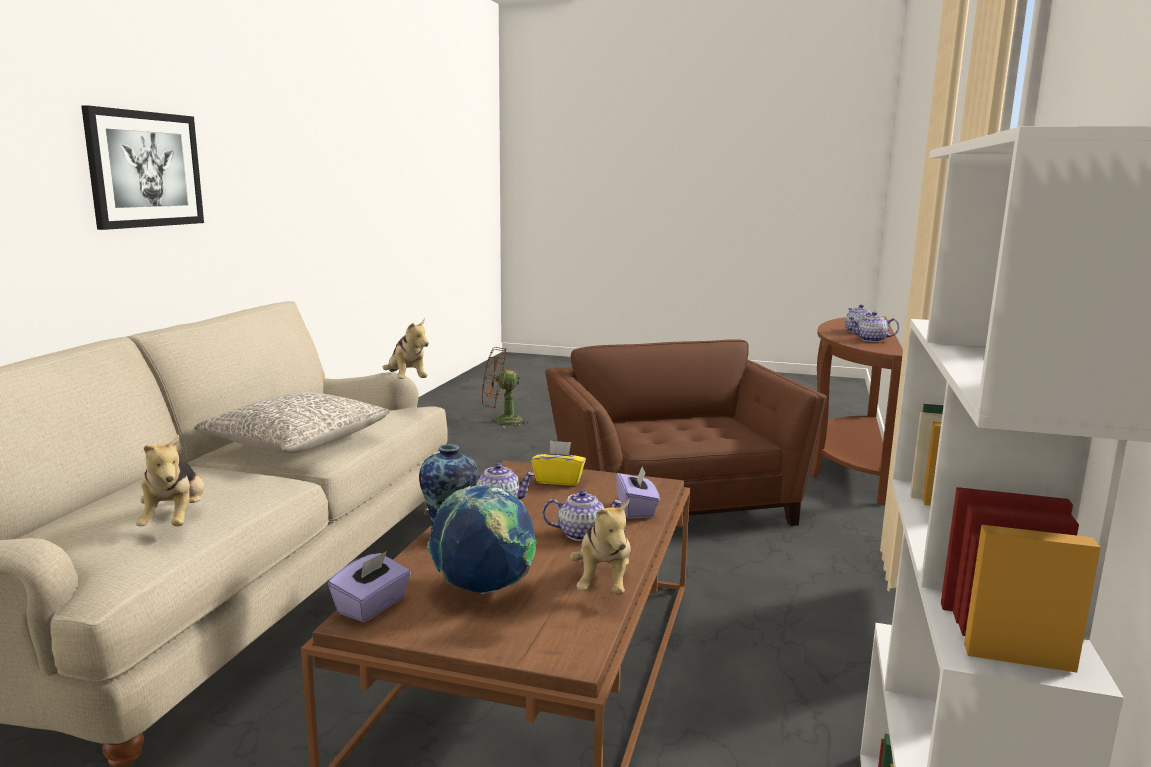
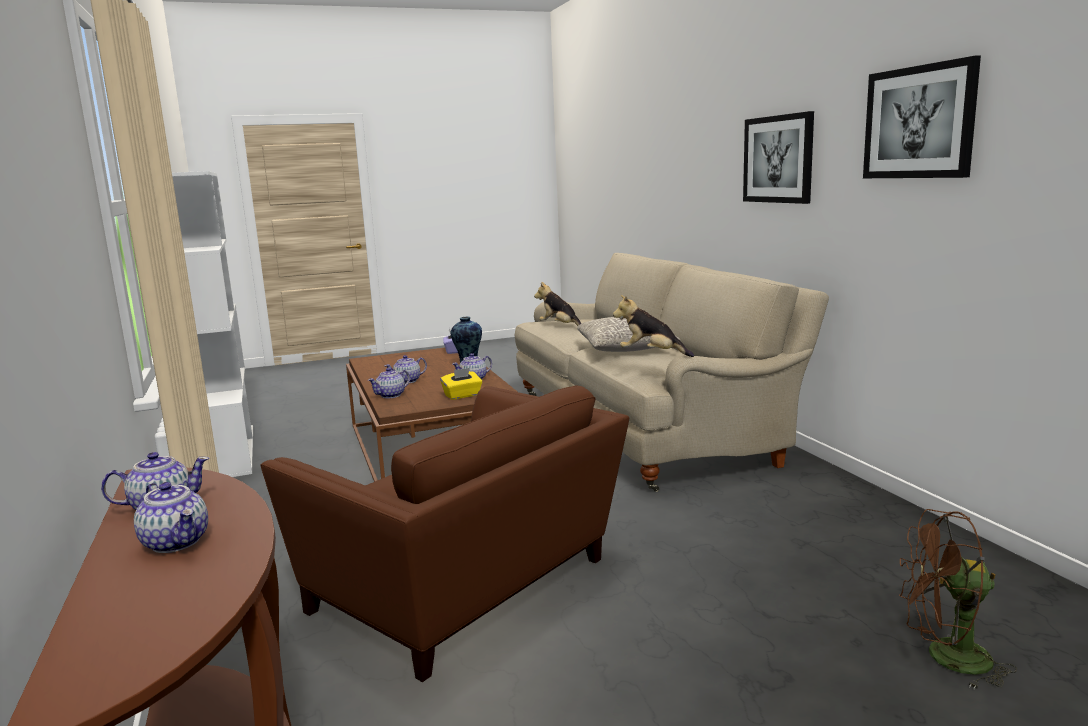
camera: 145 degrees right, 0 degrees up
globe [427,485,537,594] -> none
brown fan [482,347,530,428] -> brown fan turned 135 degrees counterclockwise [899,509,1017,690]
plush toy [570,499,631,595] -> none
purple tissue box [616,465,660,519] -> teapot [368,368,410,398]
none -> picture [863,56,981,178]

